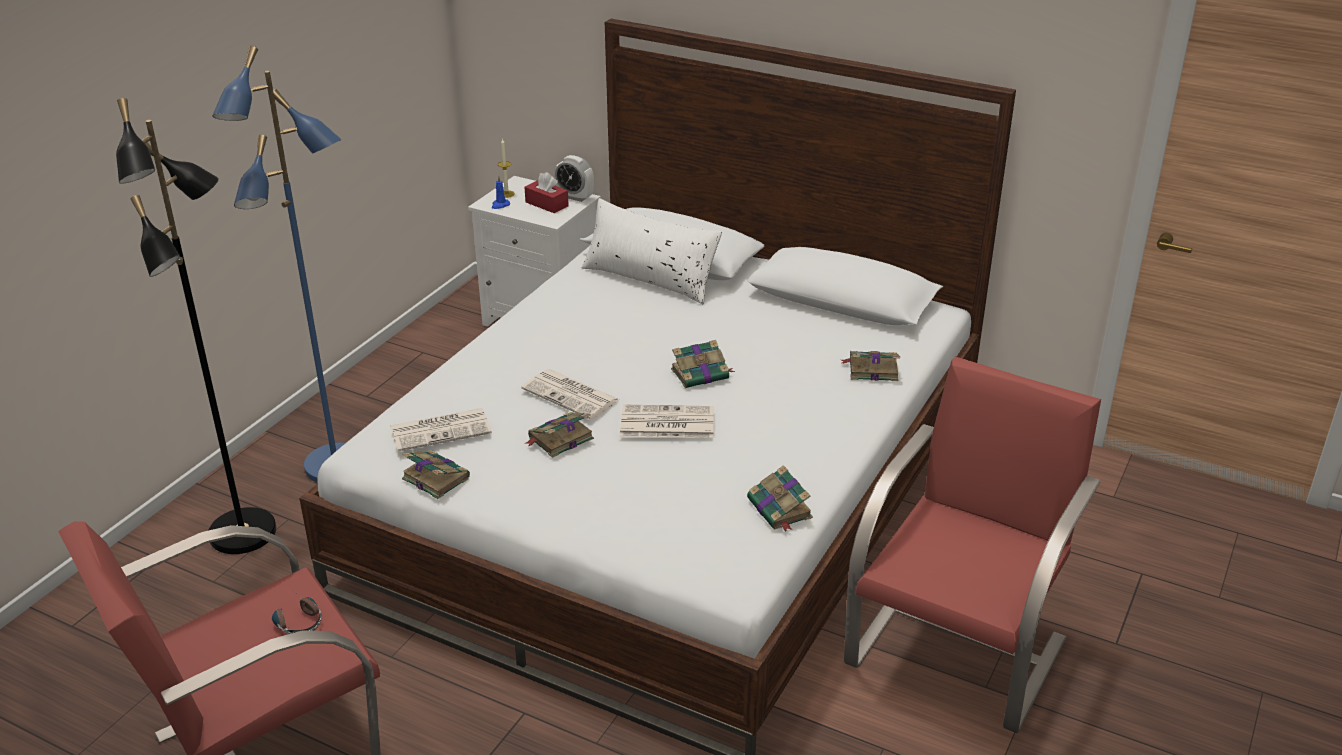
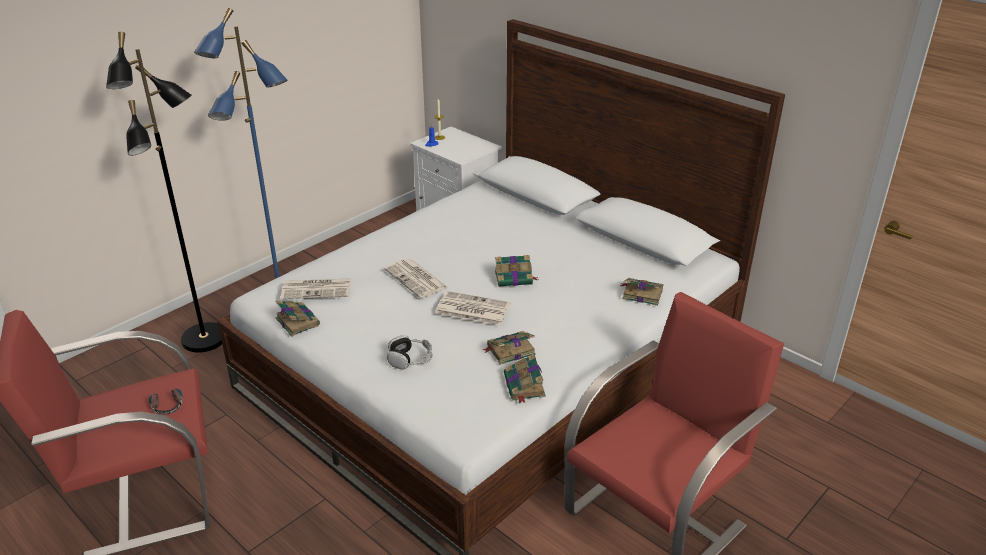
camera: 15 degrees right, 0 degrees up
red tissue box [524,172,569,213] -> none
book [526,412,594,458] -> book moved to [483,331,536,365]
alarm clock [554,155,594,202] -> none
white pillow [582,198,722,304] -> none
none -> headphones [387,335,432,370]

